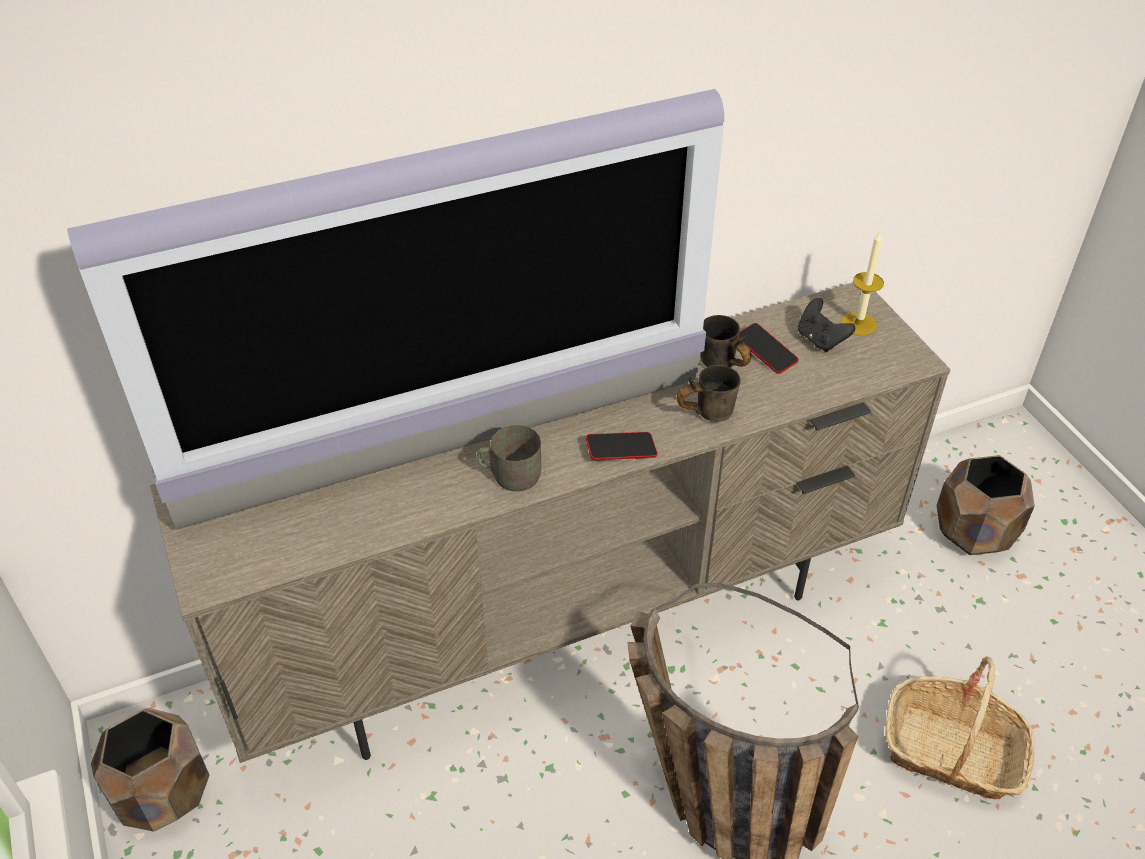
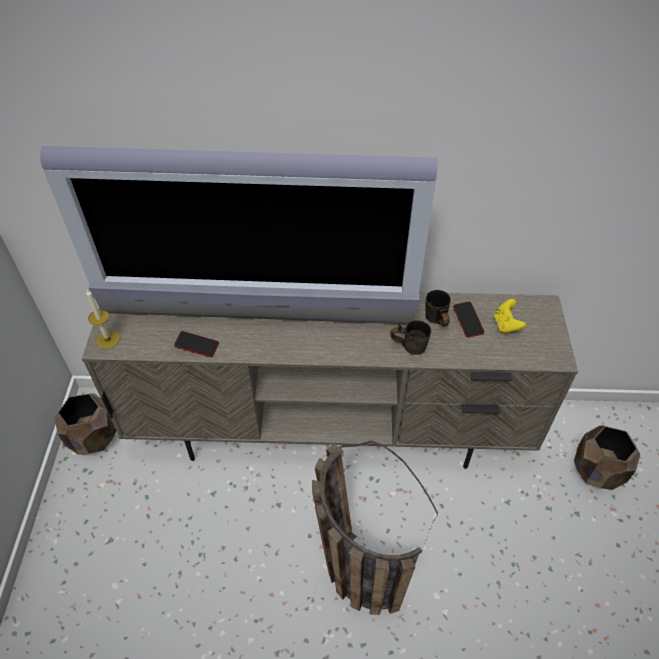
camera: 25 degrees right, 5 degrees up
grey mug [476,425,541,491] -> none
phone [586,432,658,460] -> phone moved to [174,331,219,357]
black game controller [798,298,855,352] -> yellow game controller [494,299,526,334]
candle [841,232,884,336] -> candle moved to [86,290,120,349]
basket [885,656,1035,799] -> none

